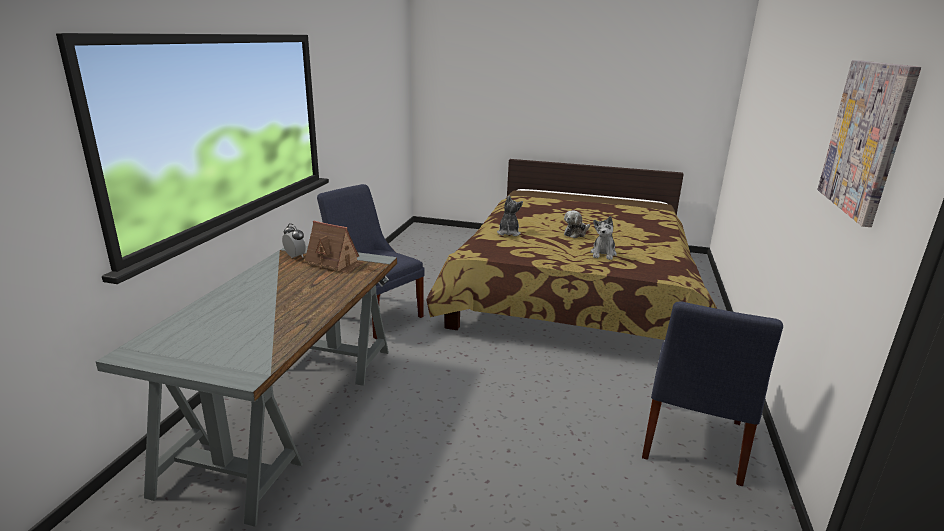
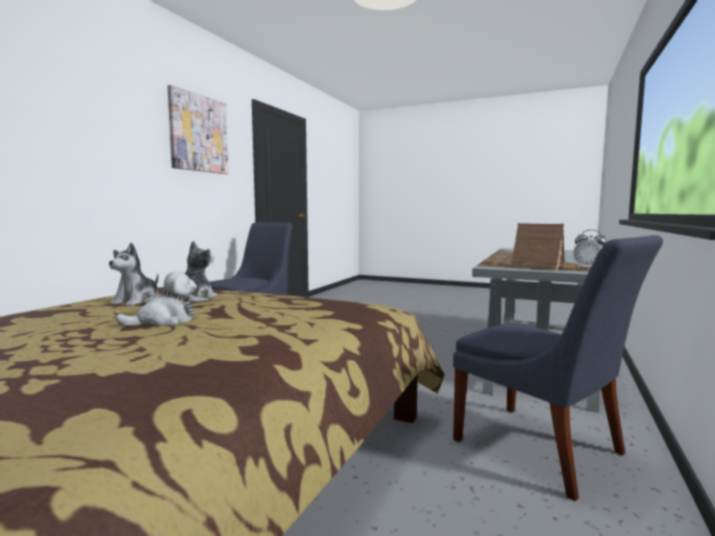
camera: 170 degrees left, 15 degrees down
plush toy [497,196,523,236] -> plush toy moved to [109,242,159,306]

